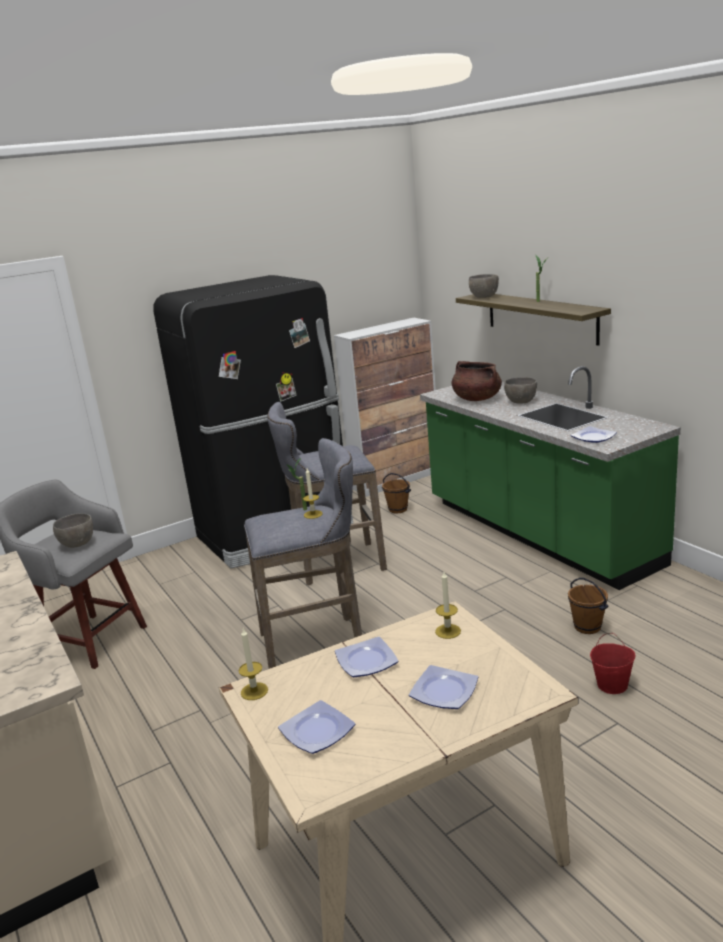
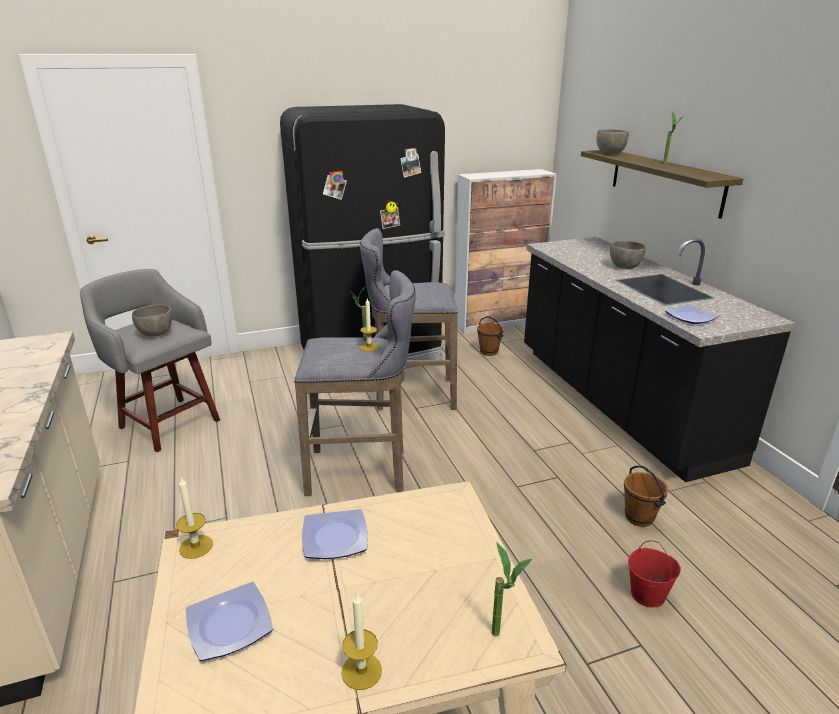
camera: 10 degrees right, 5 degrees up
plate [409,665,478,709] -> none
green counter [420,366,681,590] -> black counter [524,237,795,482]
candle [435,572,461,639] -> candle moved to [341,592,382,690]
brown cooking pot [451,361,502,401] -> none
none -> potted plant [492,542,532,636]

